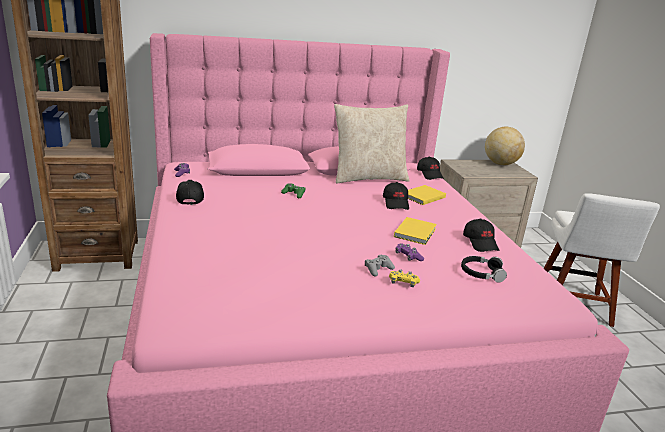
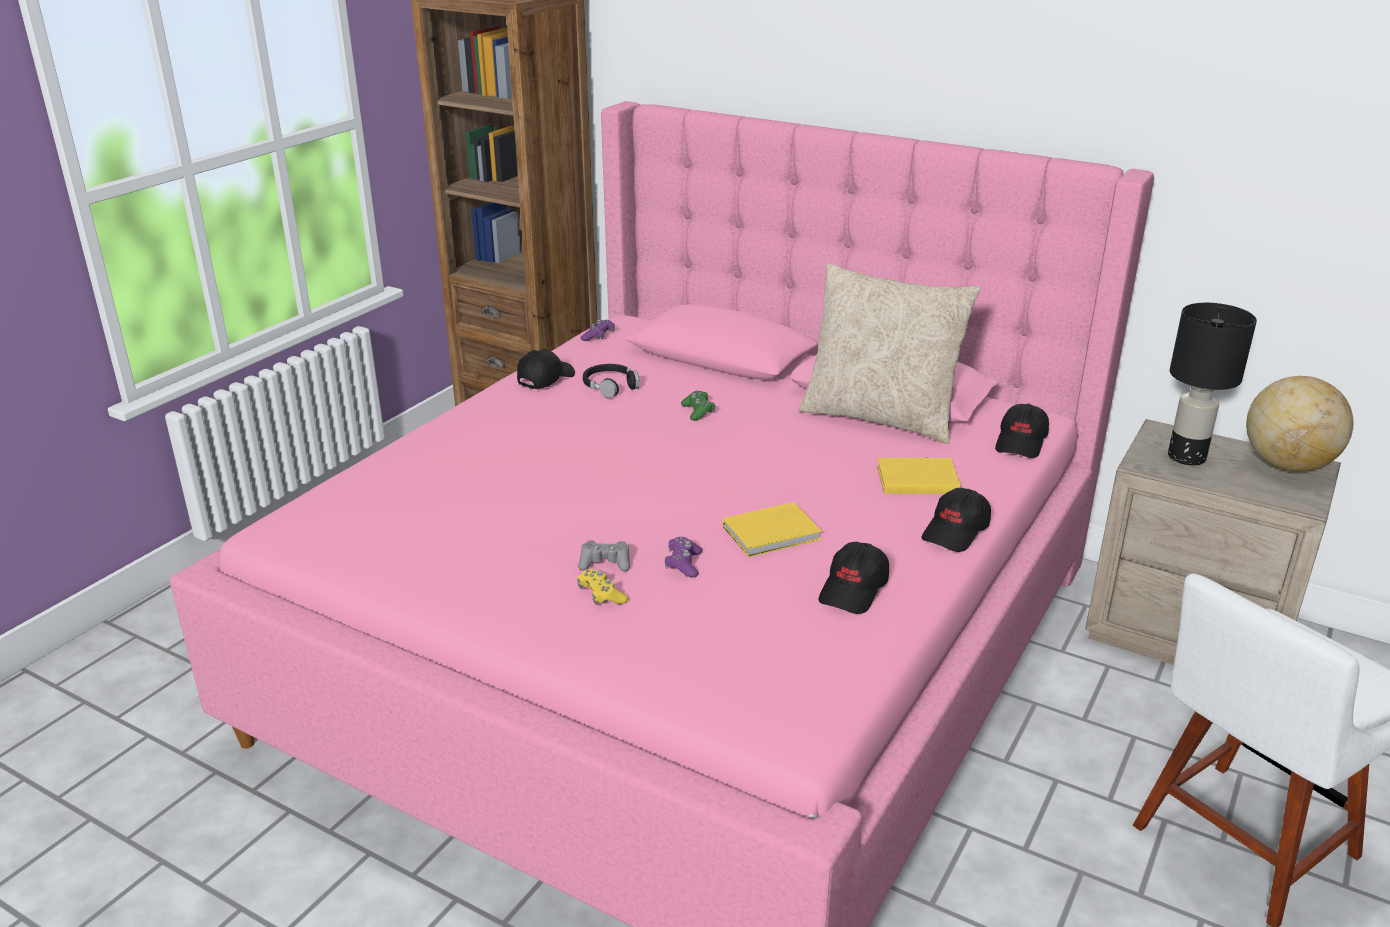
camera: 45 degrees right, 5 degrees up
black cap [383,182,409,210] -> black cap moved to [921,488,991,552]
black headphones [461,256,507,283] -> black headphones moved to [583,364,640,398]
none -> black table lamp [1168,303,1257,465]

